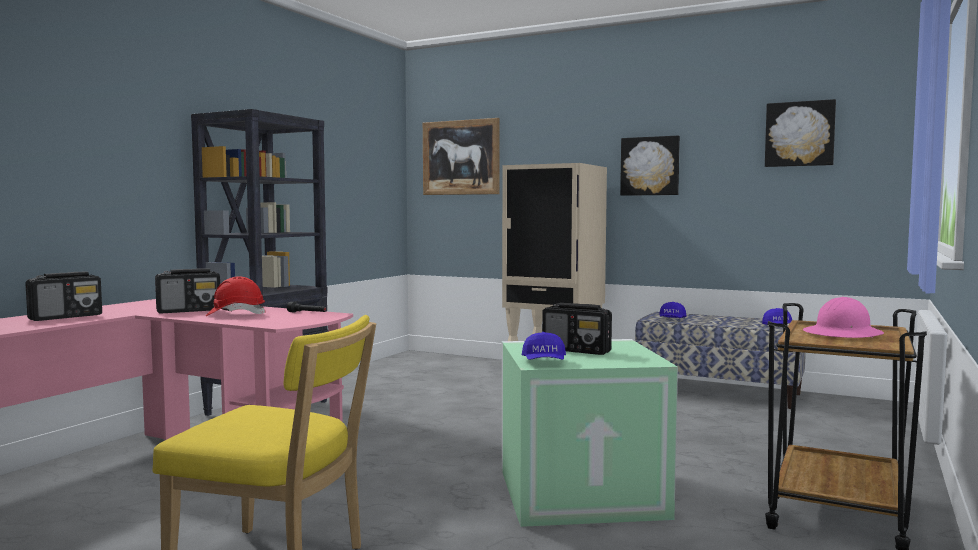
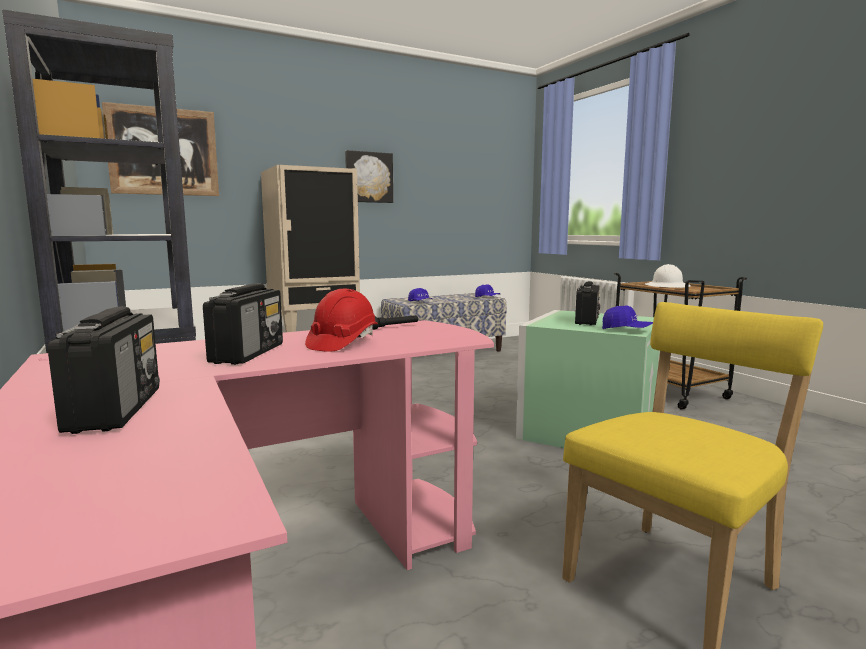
camera: 55 degrees left, 5 degrees up
radio [542,303,612,355] -> radio turned 45 degrees counterclockwise [575,281,600,325]
picture [765,99,836,167] -> none
pink hard hat [803,297,884,338] -> white hard hat [645,264,691,288]

